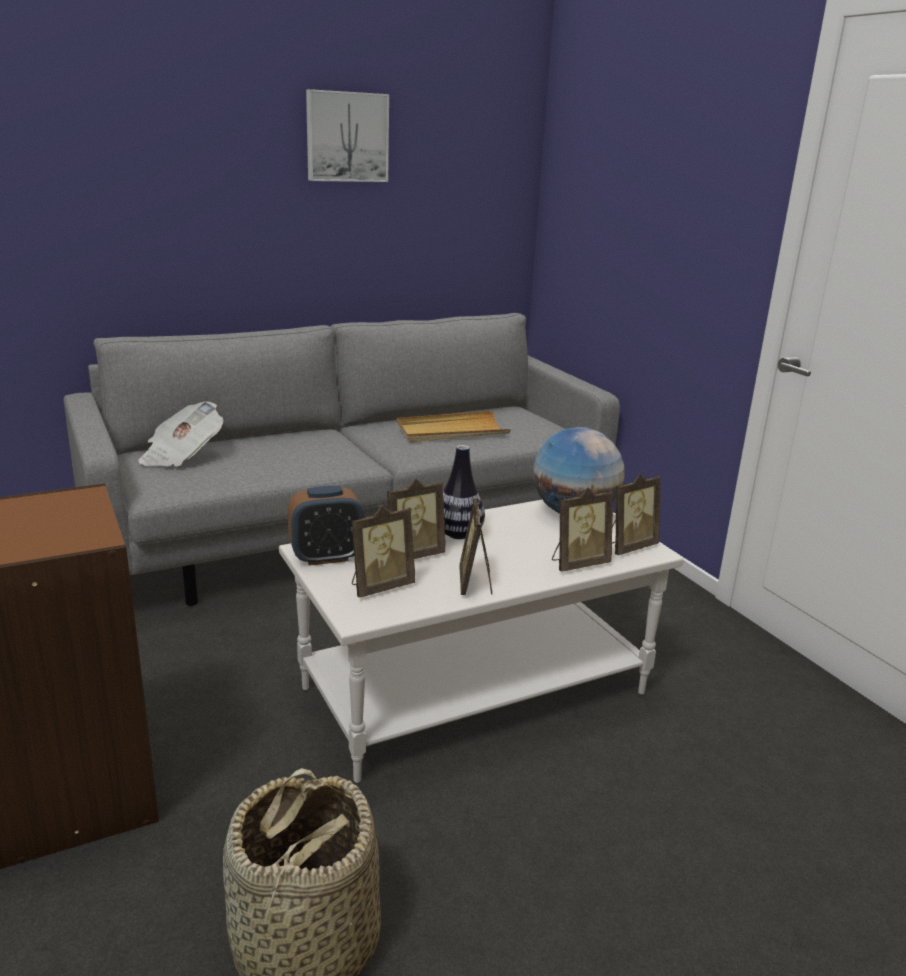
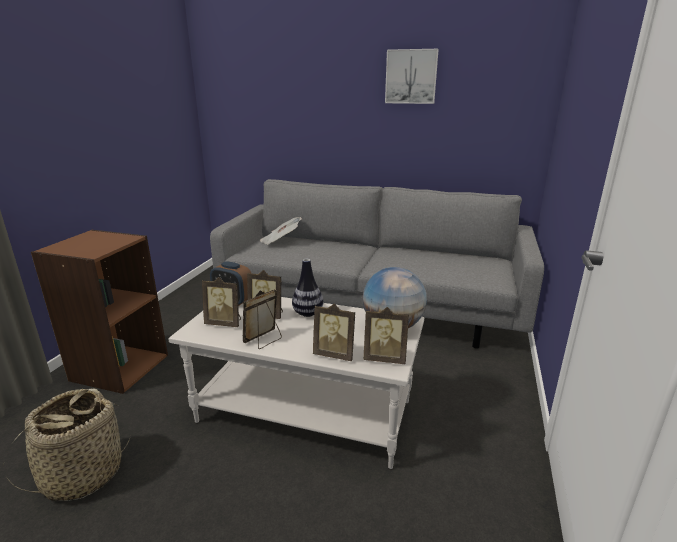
camera: 45 degrees right, 0 degrees up
beige tray [397,411,511,443] -> none

